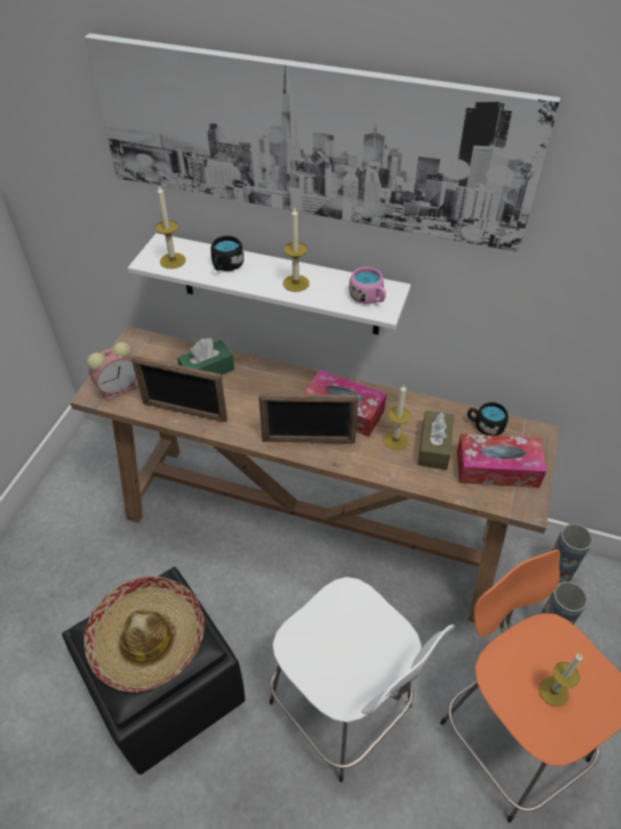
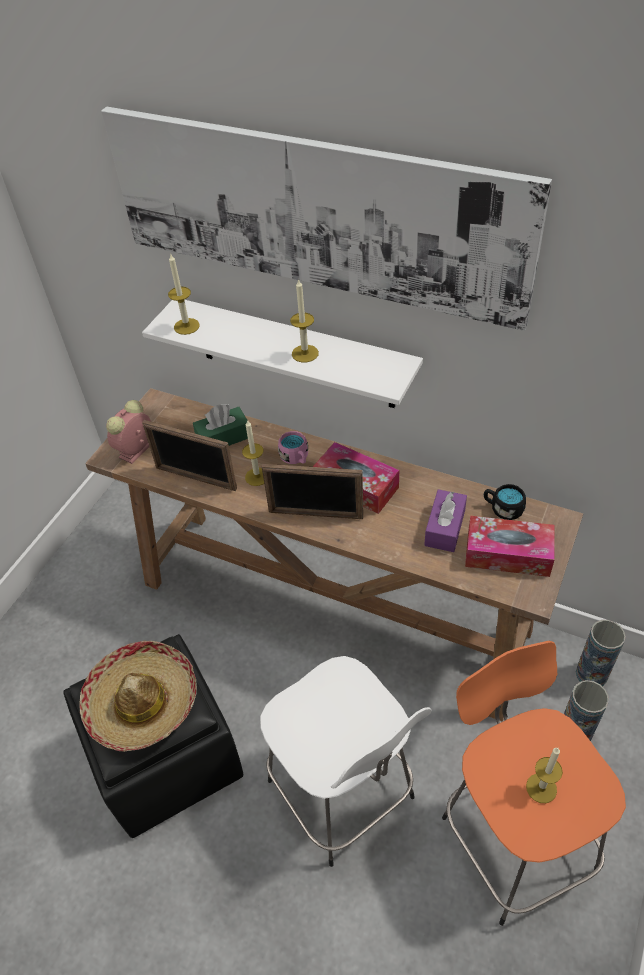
camera: 10 degrees right, 0 degrees up
alarm clock [87,342,138,401] -> alarm clock turned 150 degrees clockwise [106,400,151,464]
black mug [211,236,244,271] -> none
pink mug [349,267,386,304] -> pink mug moved to [278,431,308,464]
candle [383,385,411,450] -> candle moved to [242,420,264,486]
brown tissue box [418,411,454,470] -> purple tissue box [424,489,467,552]

